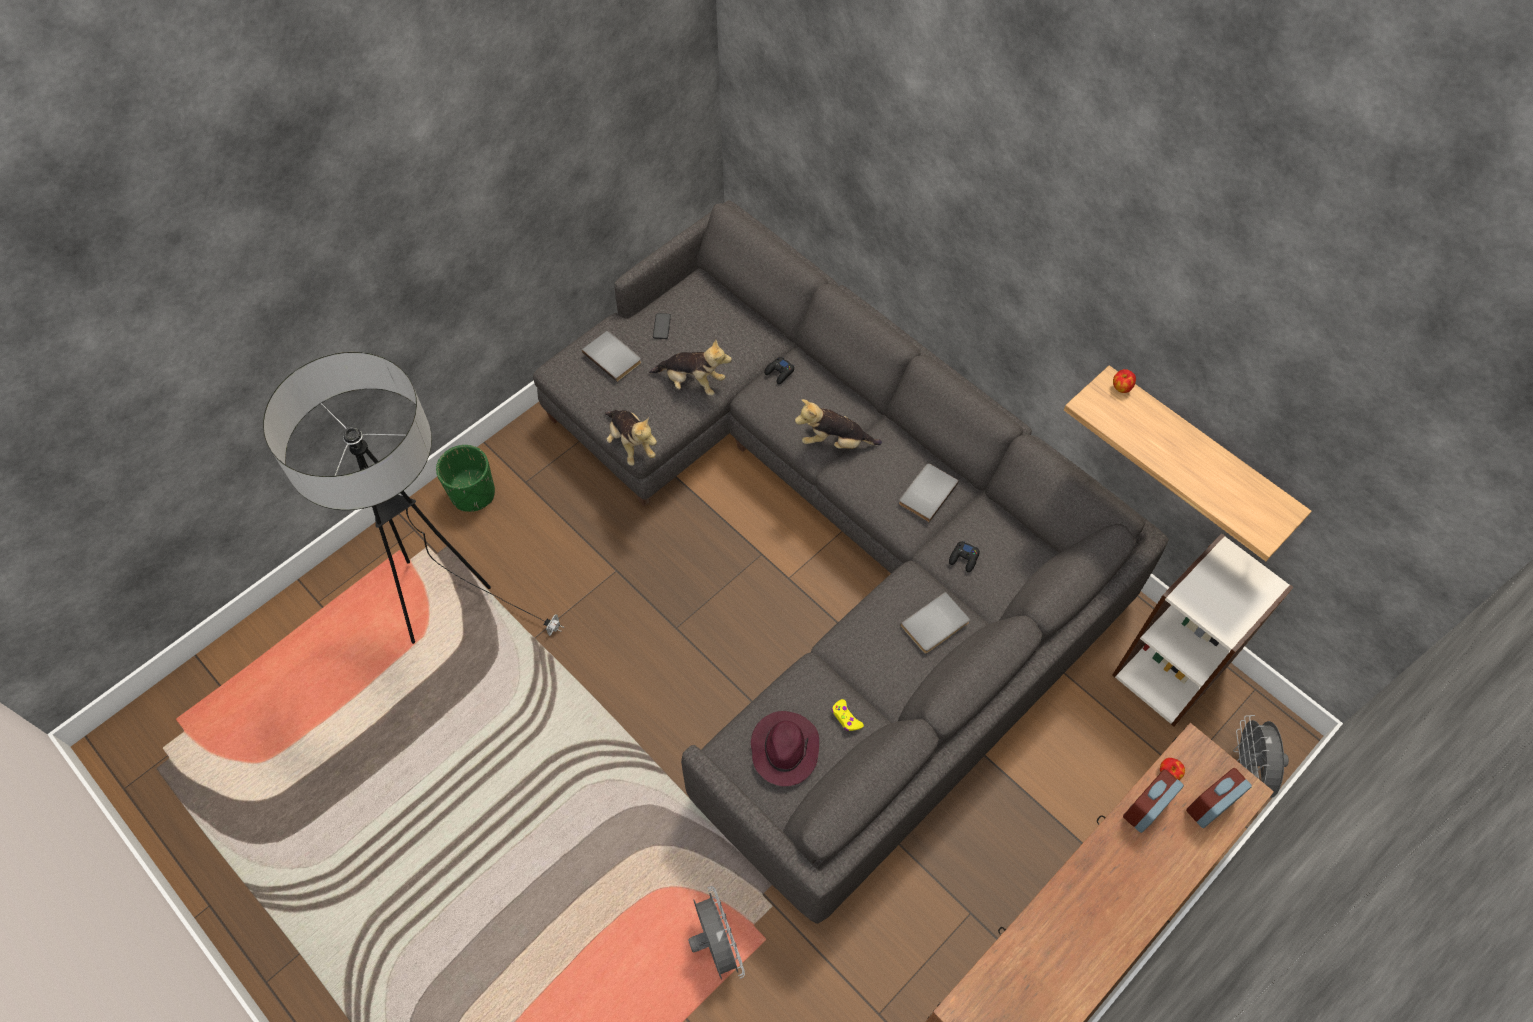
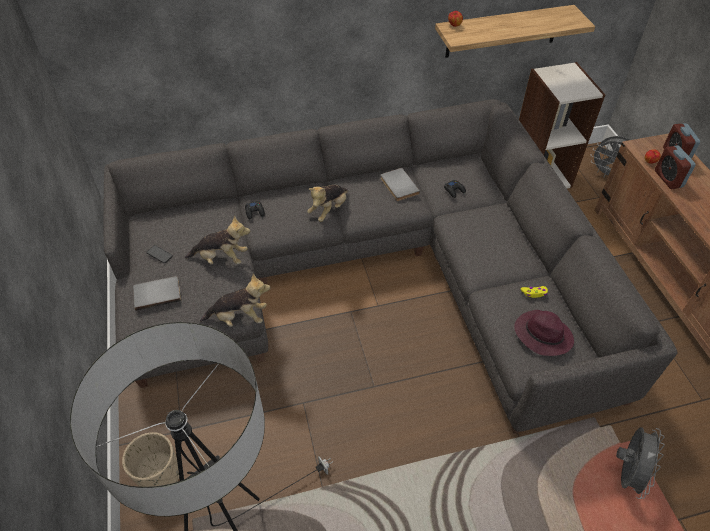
camera: 60 degrees left, 10 degrees down
green planter [436,445,495,512] -> beige planter [122,432,179,487]
plush toy [649,340,732,396] -> plush toy turned 45 degrees clockwise [185,215,250,265]
grey fan [688,886,745,980] -> grey fan turned 105 degrees clockwise [616,427,665,499]
grey book [900,592,970,654] -> none

